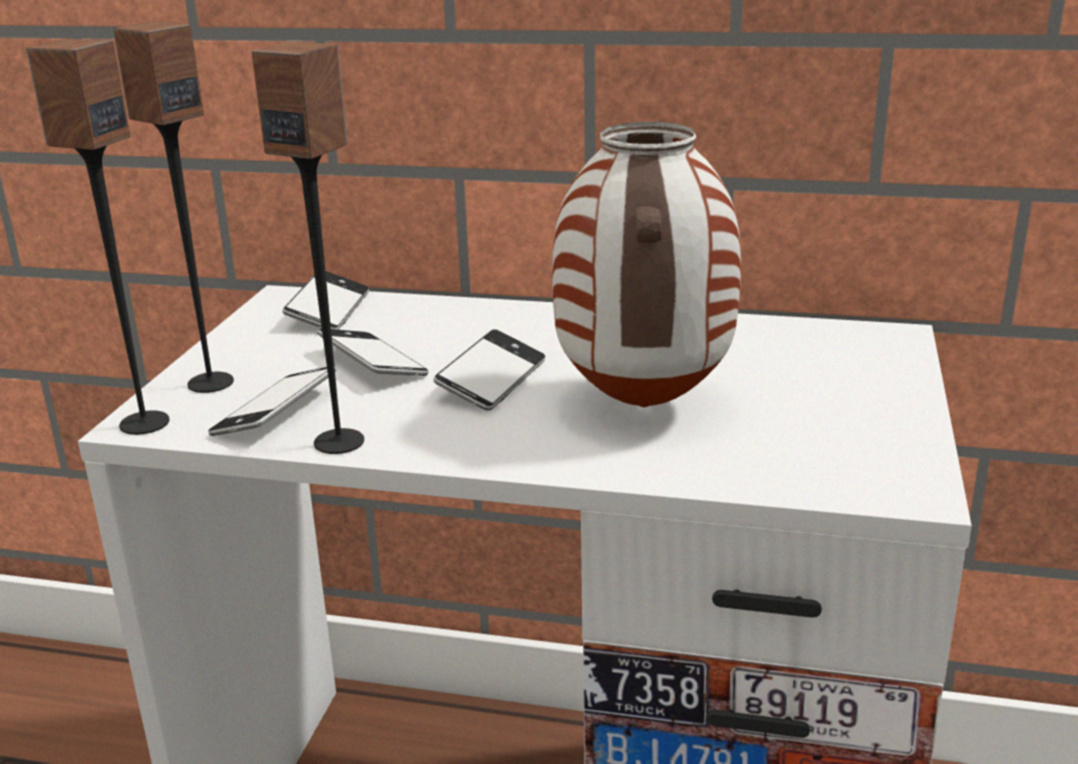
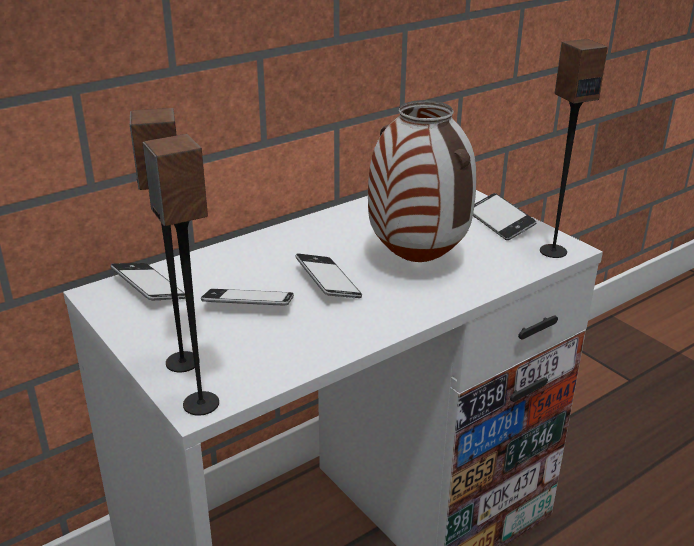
camera: 50 degrees left, 5 degrees up
phone [208,366,336,436] -> phone moved to [473,193,536,240]
speaker [252,41,364,454] -> speaker moved to [540,39,608,258]

